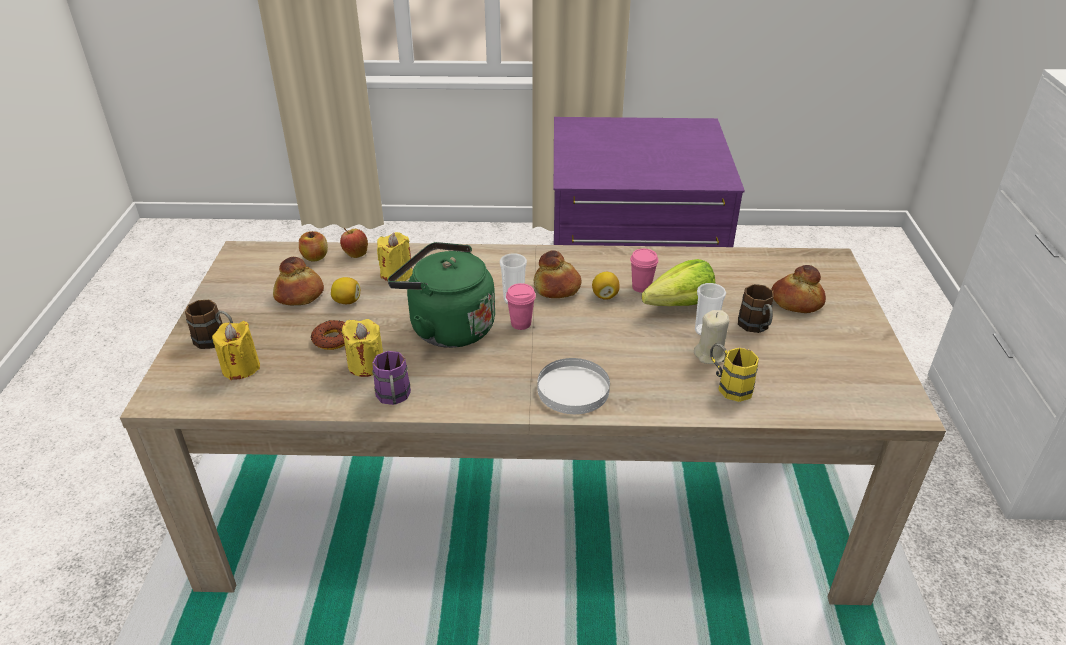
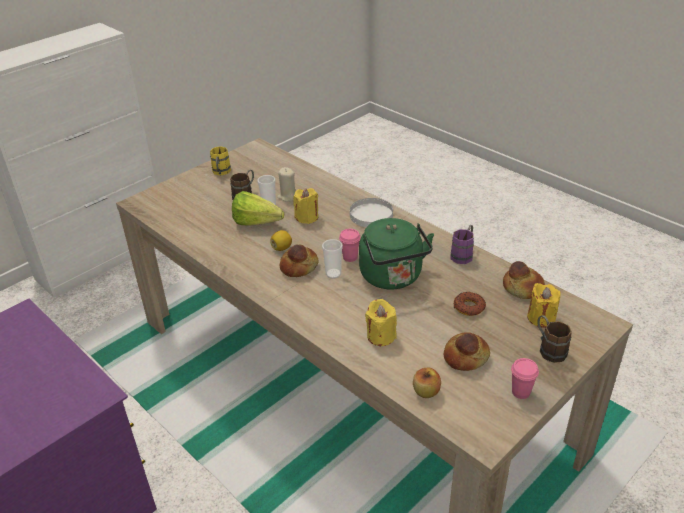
camera: 135 degrees left, 0 degrees up
lemon [331,277,360,304] -> none
apple [340,228,368,258] -> none
yellow candle [341,319,383,377] -> yellow candle moved to [293,188,318,224]
pink cup [630,249,658,293] -> pink cup moved to [511,358,539,399]
yellow mug [710,343,759,402] -> yellow mug moved to [210,146,231,175]
bread [771,265,826,313] -> bread moved to [503,261,545,299]

